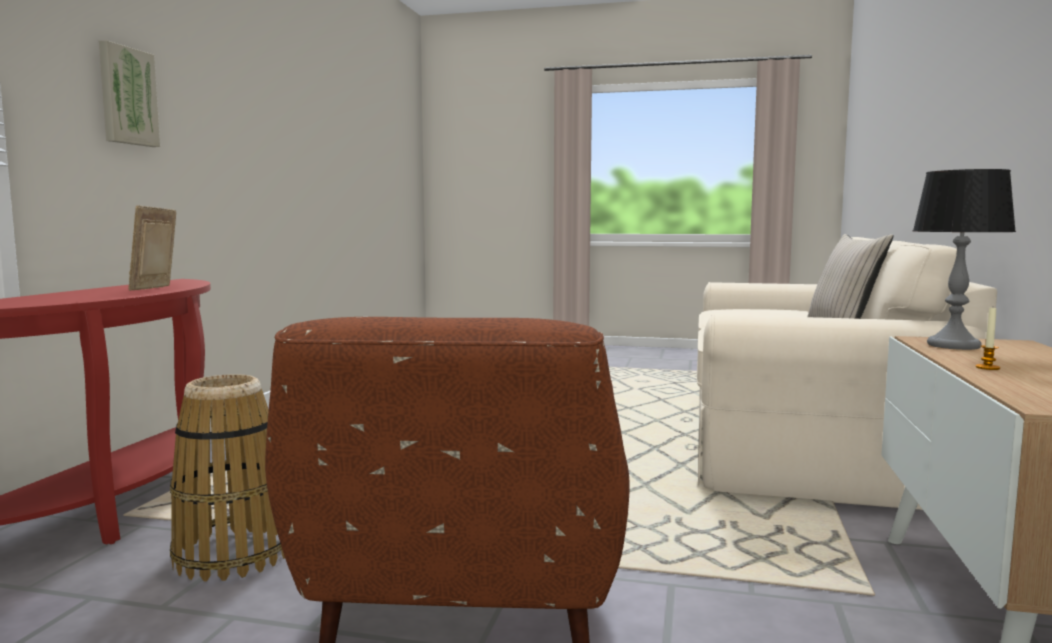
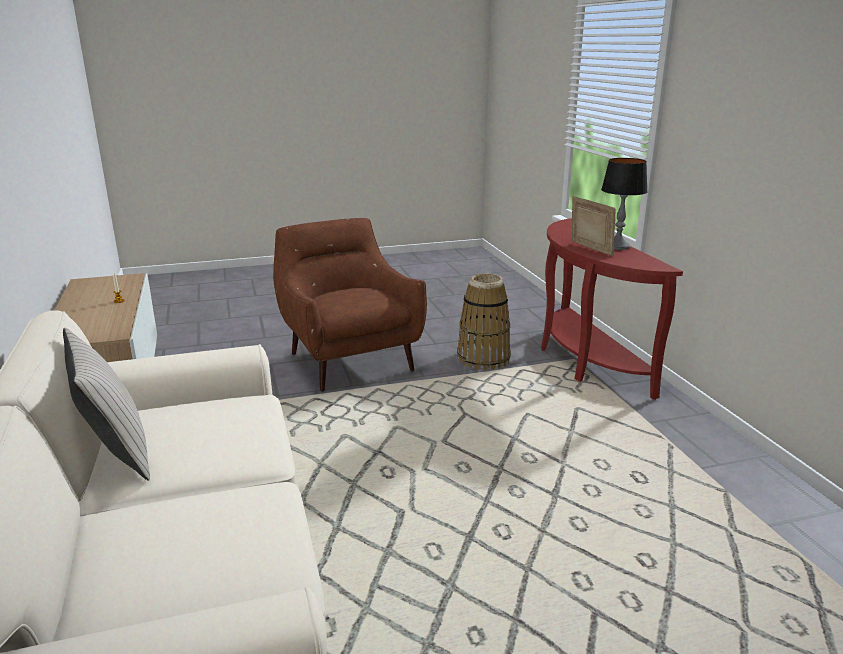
camera: 150 degrees right, 15 degrees up
picture [99,40,160,147] -> none
table lamp [913,169,1016,350] -> table lamp moved to [601,158,648,250]

